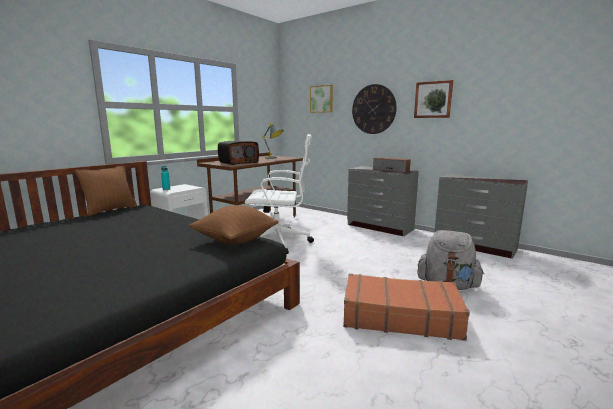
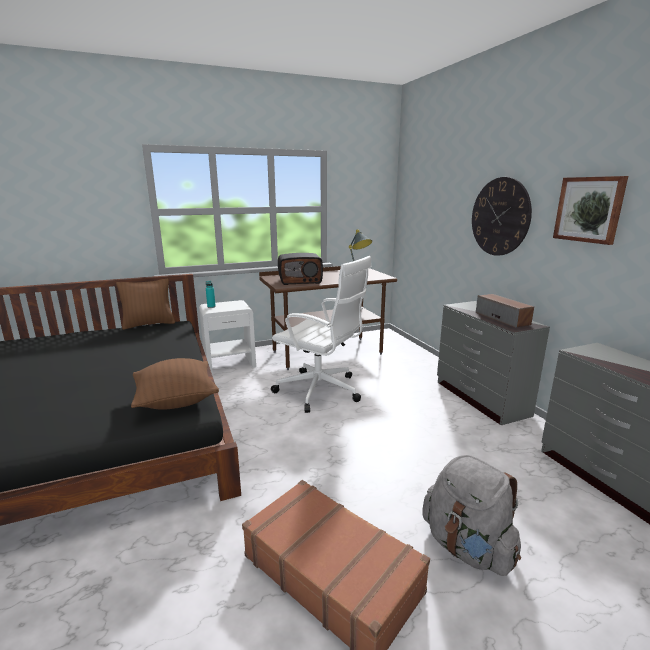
camera: 30 degrees right, 5 degrees up
picture [310,85,333,113] -> none

